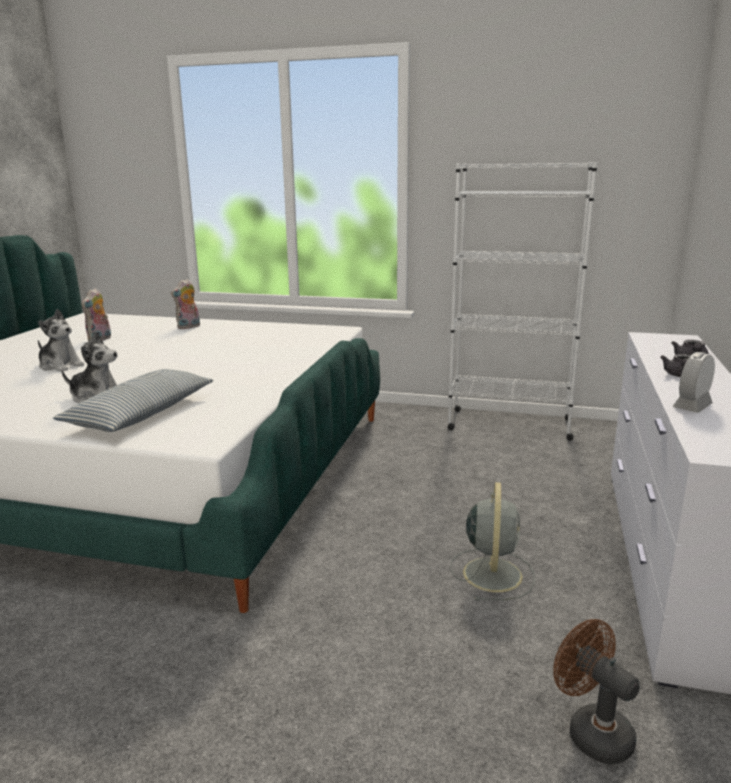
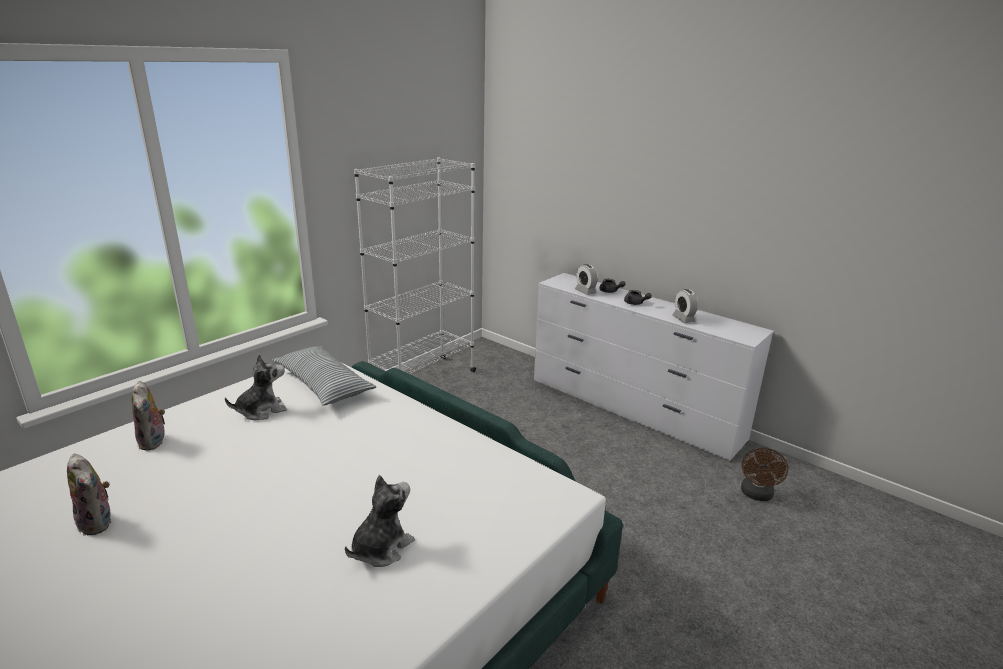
camera: 65 degrees left, 5 degrees up
plush toy [38,309,84,372] -> plush toy moved to [225,354,287,420]
pillow [53,369,214,432] -> pillow moved to [273,346,376,406]
grey fan [450,482,535,601] -> none
brown fan [553,619,640,764] -> brown fan turned 60 degrees counterclockwise [741,447,788,501]
none -> alarm clock [575,264,597,295]

